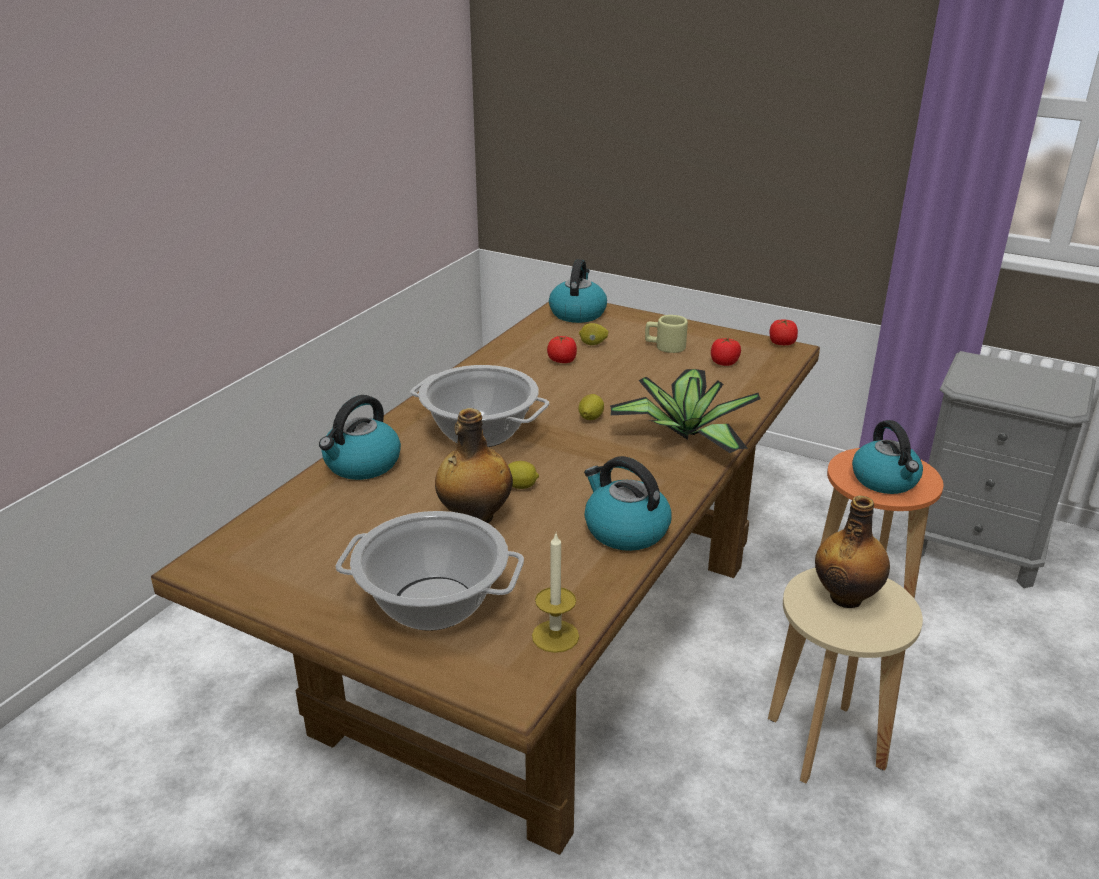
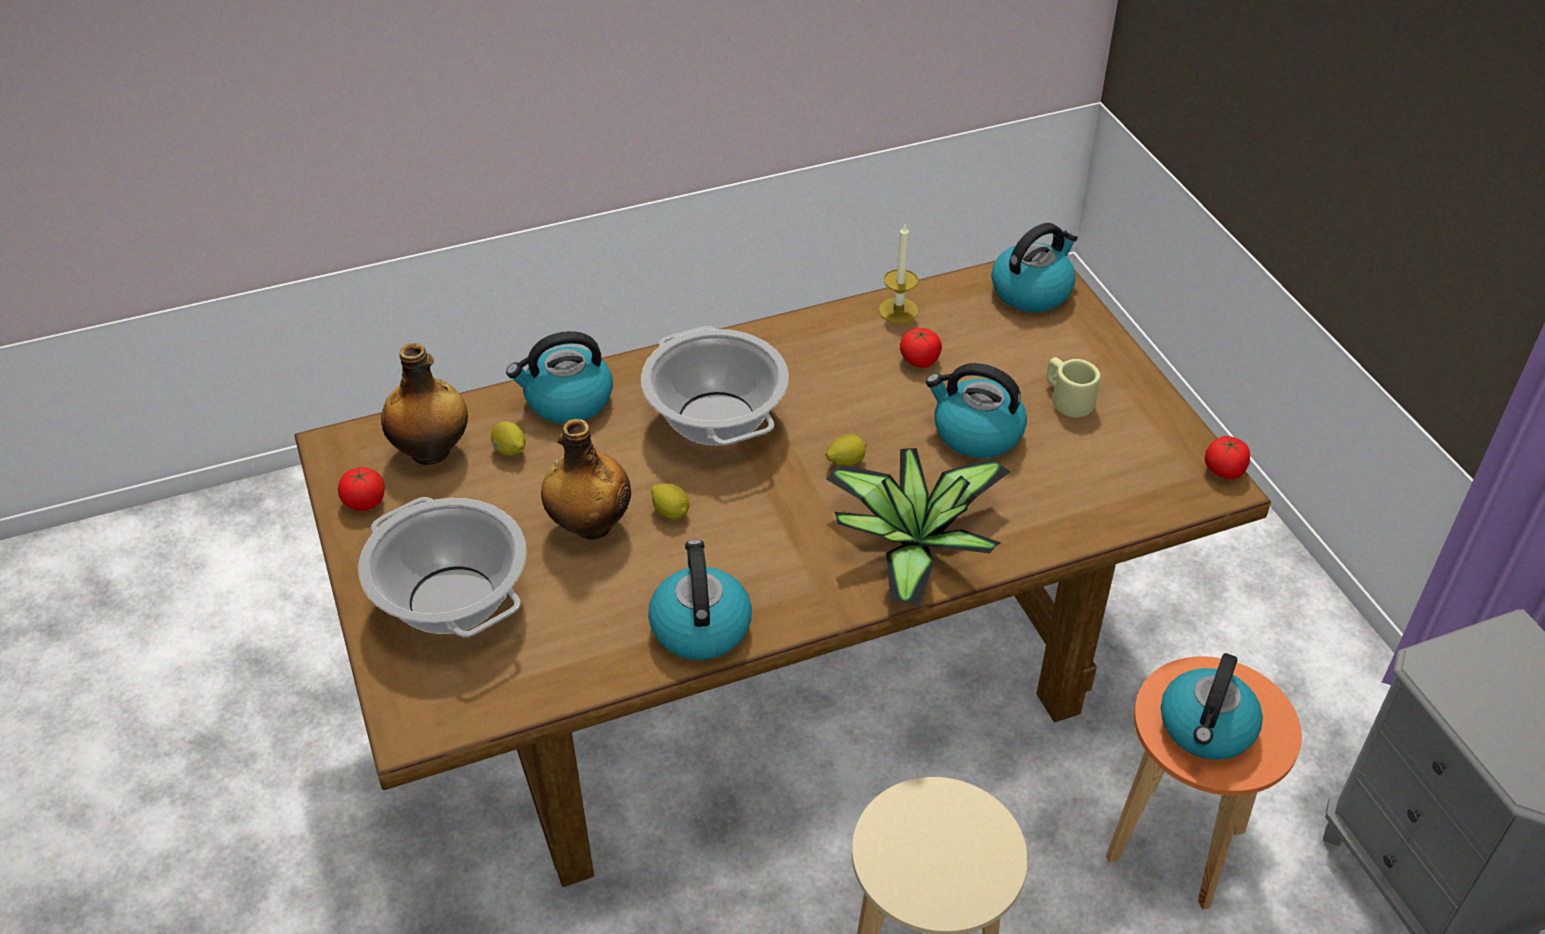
camera: 40 degrees right, 15 degrees up
candle [532,534,579,653] -> candle moved to [879,224,918,324]
lemon [579,323,609,345] -> lemon moved to [491,421,526,456]
tomato [711,337,741,366] -> tomato moved to [338,467,385,511]
bottle [815,496,890,608] -> bottle moved to [381,343,468,465]
none -> kettle [926,363,1027,458]

